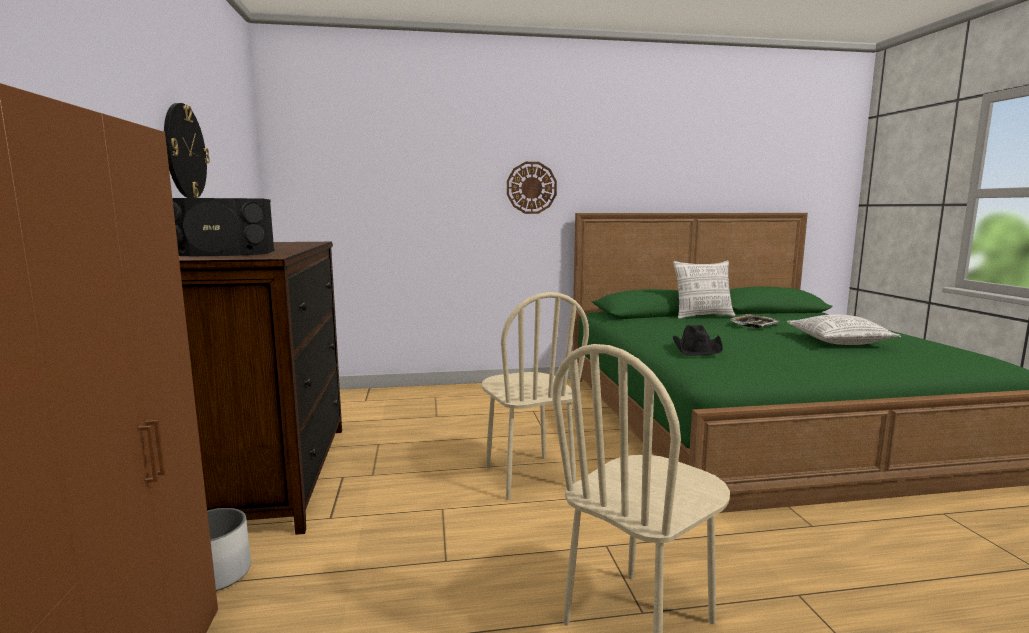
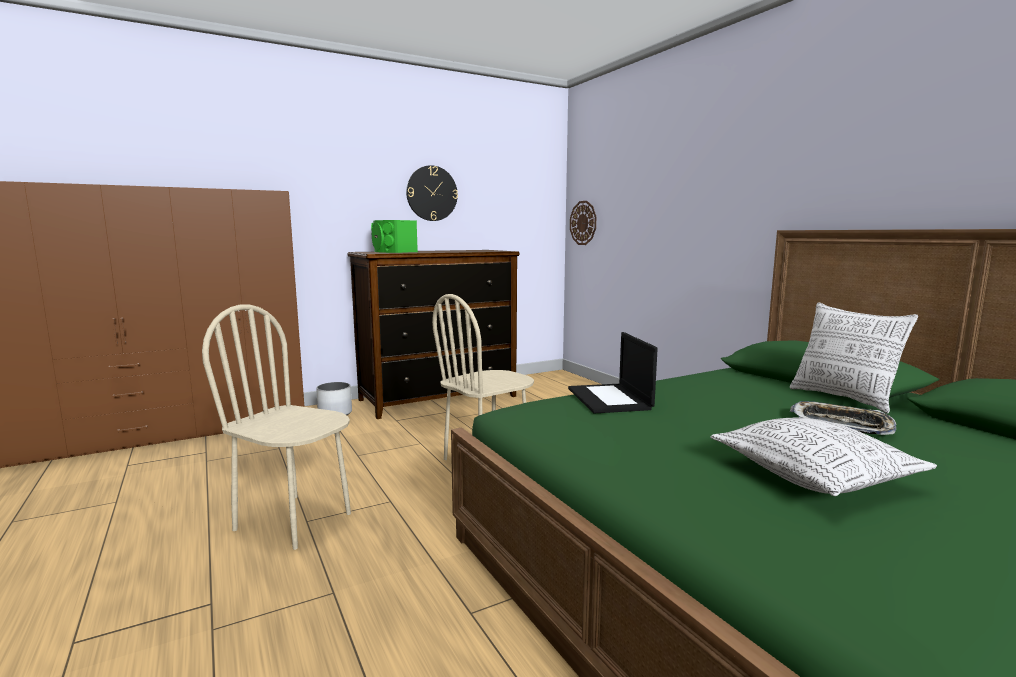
camera: 70 degrees right, 0 degrees up
black speaker [172,198,275,256] -> green speaker [371,220,418,253]
wall clock [507,162,557,214] -> wall clock moved to [570,201,596,245]
black hat [673,325,723,356] -> laptop [568,332,658,414]

